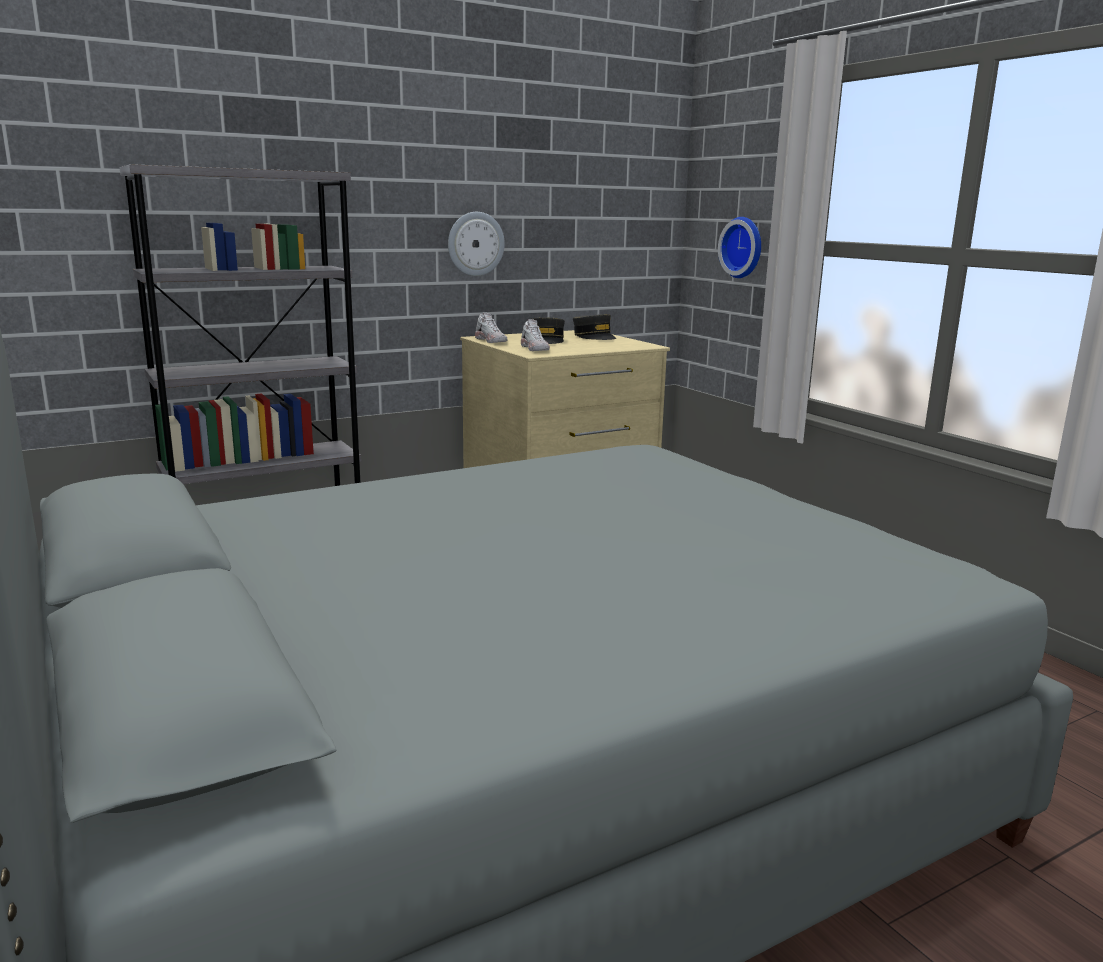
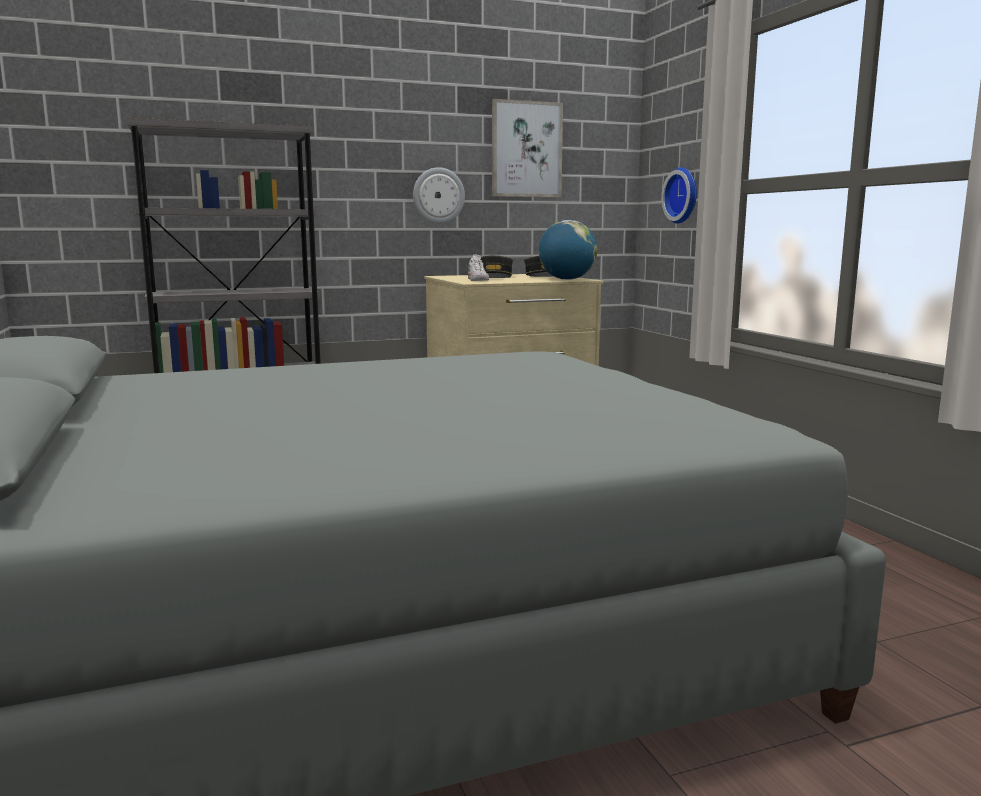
camera: 10 degrees right, 5 degrees down
white shoe [475,313,507,343] -> none
none -> picture [492,99,563,197]
none -> globe [539,220,597,280]

